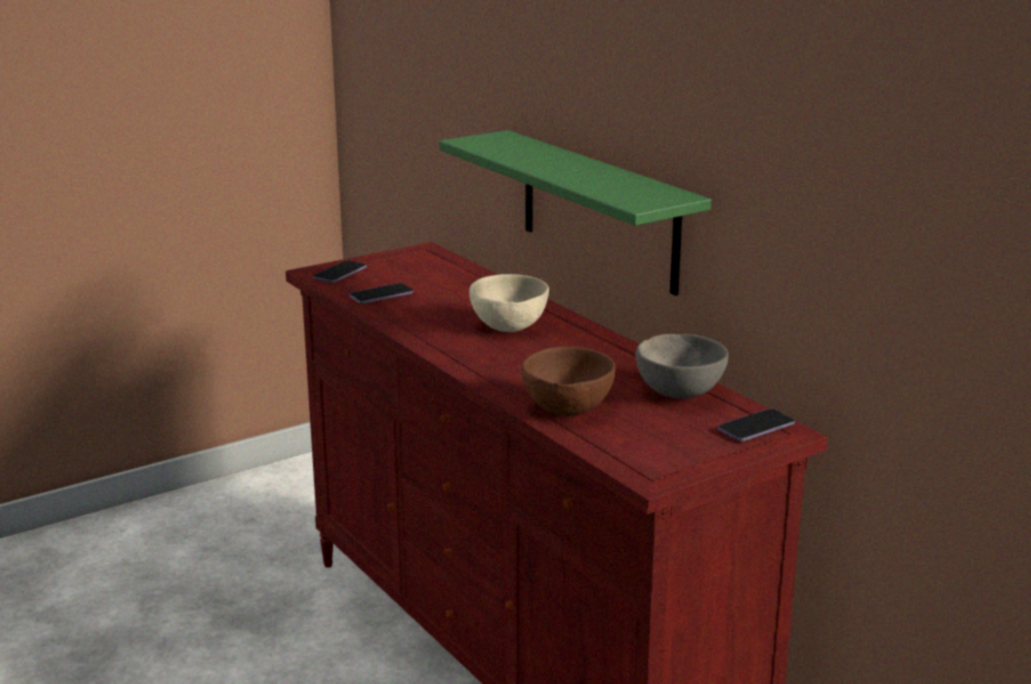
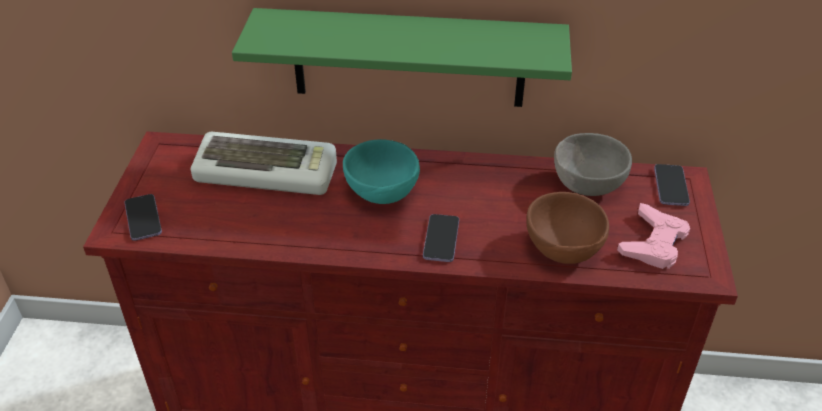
camera: 50 degrees left, 20 degrees up
phone [350,283,414,304] -> phone moved to [423,214,459,262]
beige bowl [469,274,549,332] -> turquoise bowl [343,139,420,204]
none -> keyboard [191,132,337,195]
none -> pink game controller [617,203,690,269]

